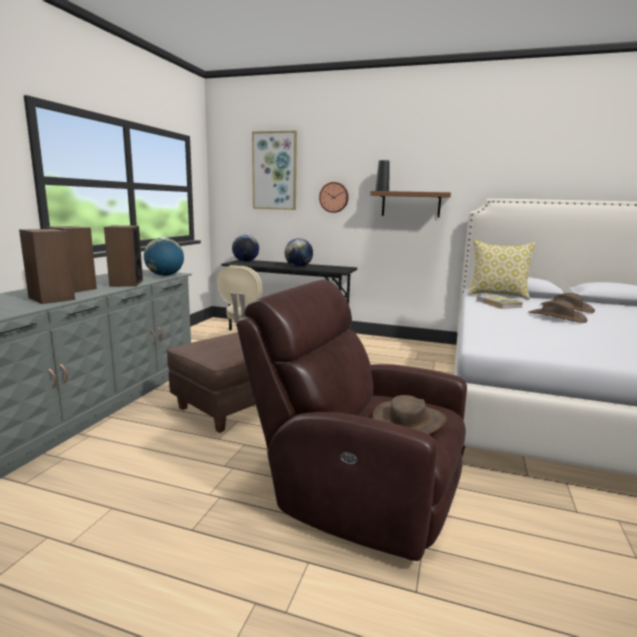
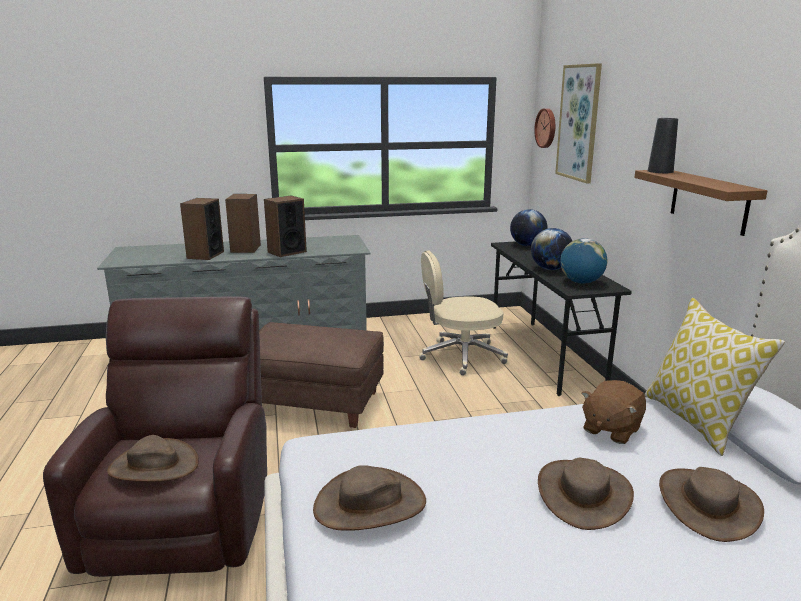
camera: 60 degrees right, 5 degrees up
globe [144,237,184,276] -> globe moved to [560,238,608,284]
wall clock [319,182,349,213] -> wall clock moved to [534,108,555,148]
book [476,295,523,309] -> brown plush toy [581,380,646,444]
none -> brown hat [313,465,426,531]

